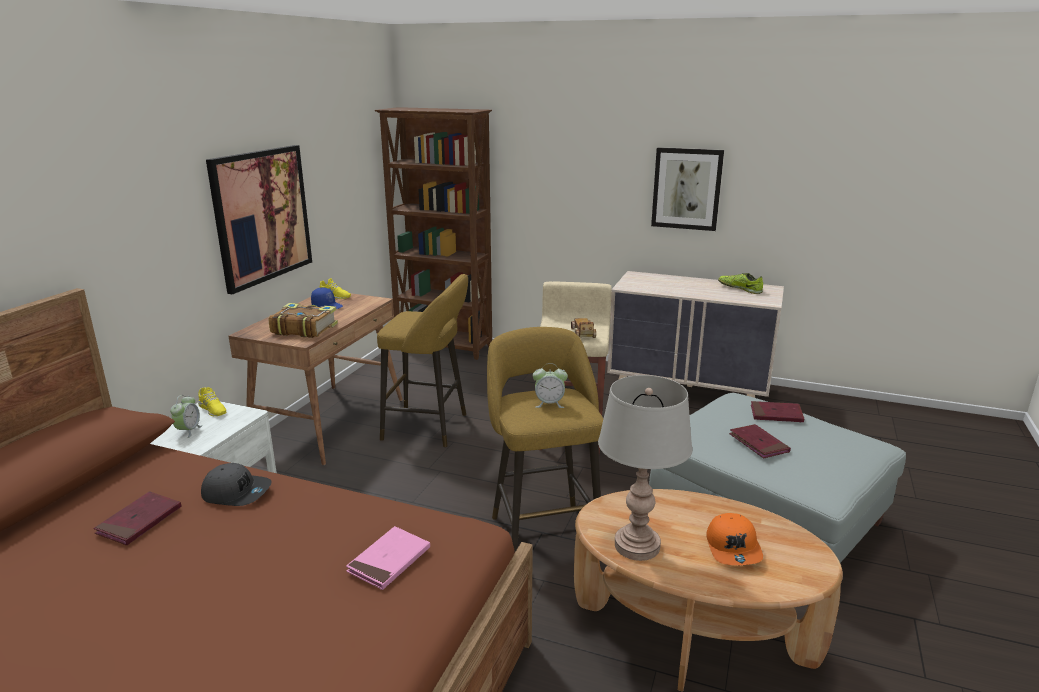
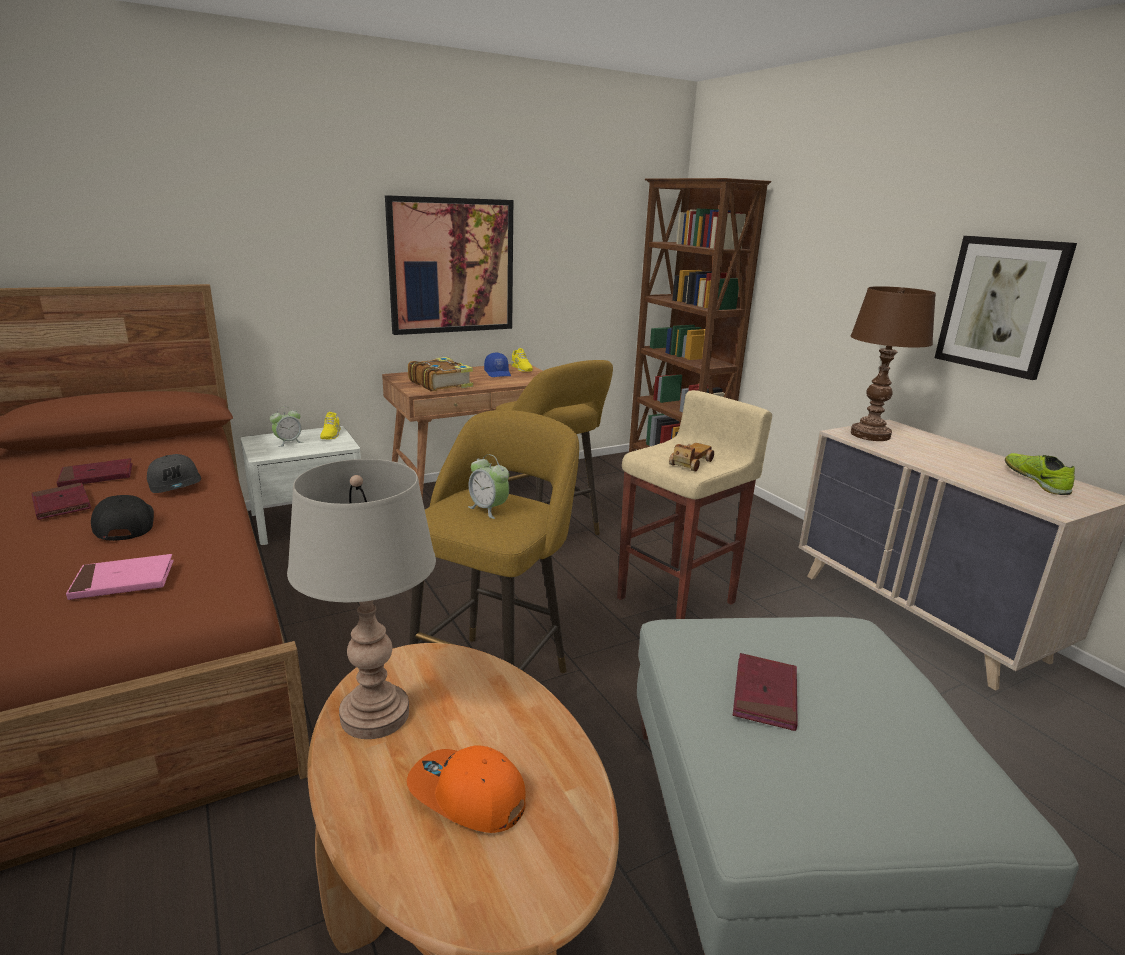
camera: 40 degrees right, 0 degrees up
orange cap [706,513,763,565] -> orange cap turned 75 degrees clockwise [407,745,525,833]
red book [751,401,804,422] -> red book moved to [31,483,91,520]
none -> black cap [91,495,154,541]
none -> brown table lamp [851,286,936,441]

